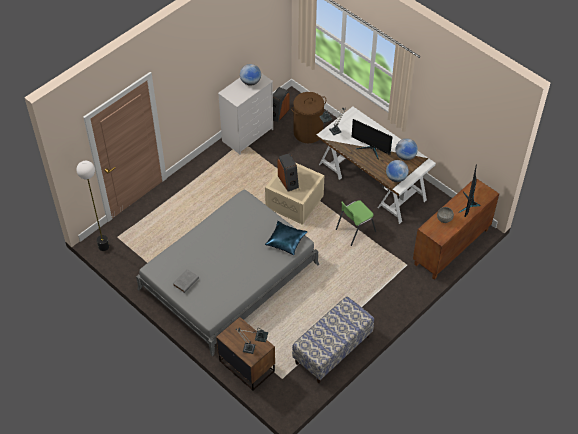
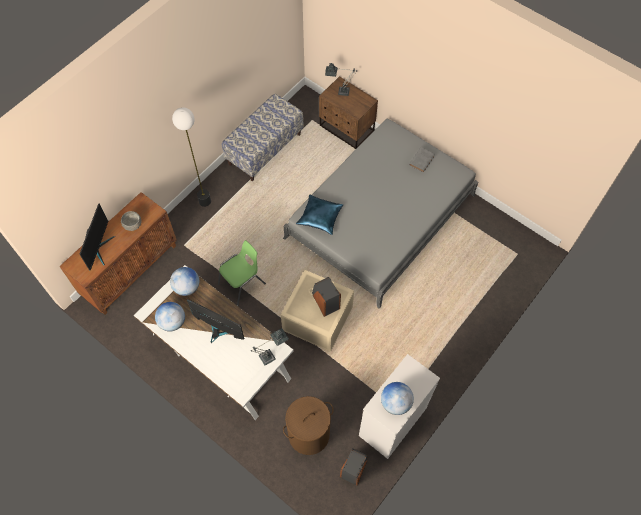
camera: 175 degrees right, 10 degrees up
floor lamp [76,161,109,251] -> floor lamp moved to [172,107,211,207]

